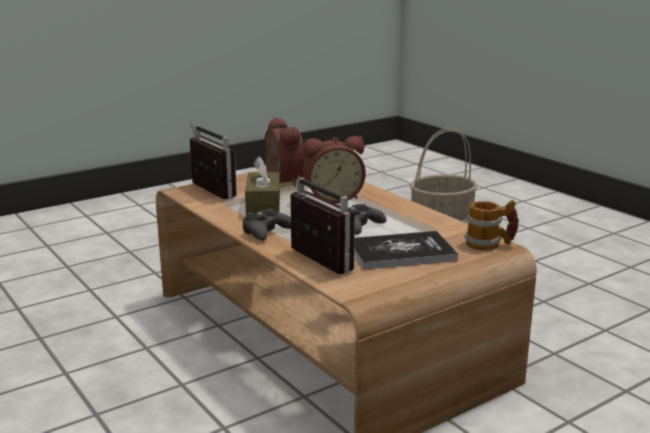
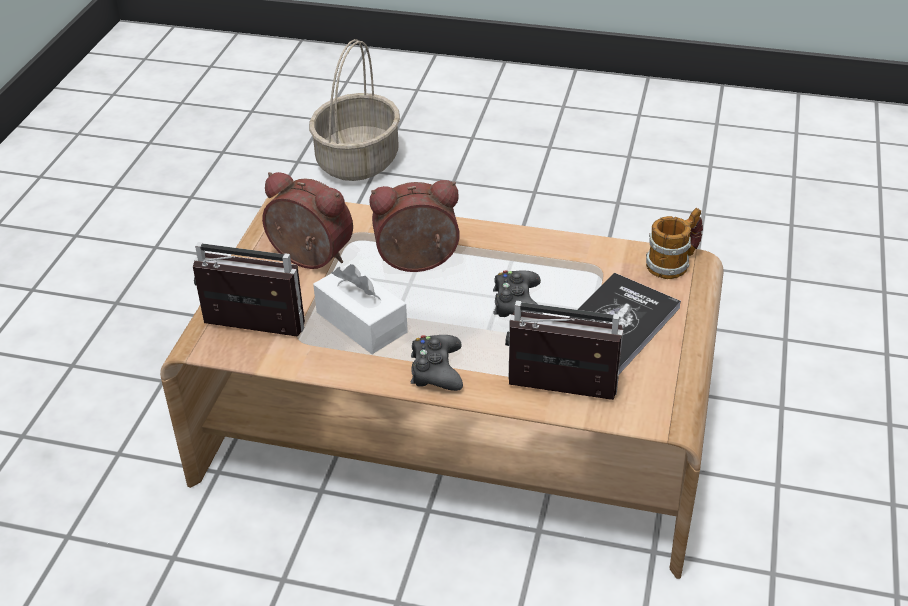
camera: 40 degrees left, 20 degrees up
brown tissue box [245,156,280,215] -> white tissue box [313,264,408,354]
alarm clock [303,136,366,204] -> alarm clock turned 135 degrees counterclockwise [370,180,460,272]

